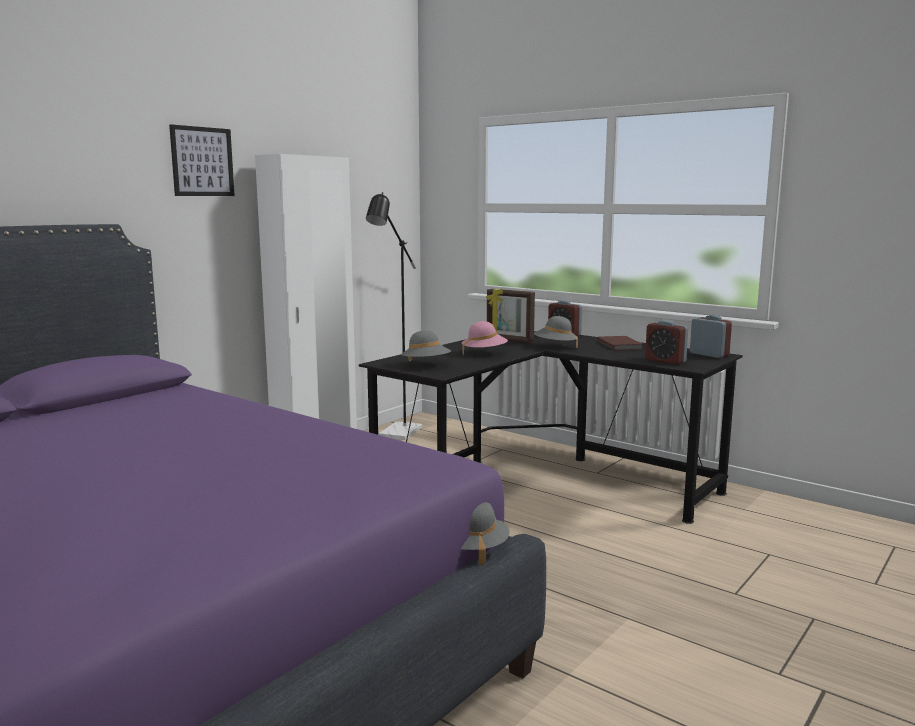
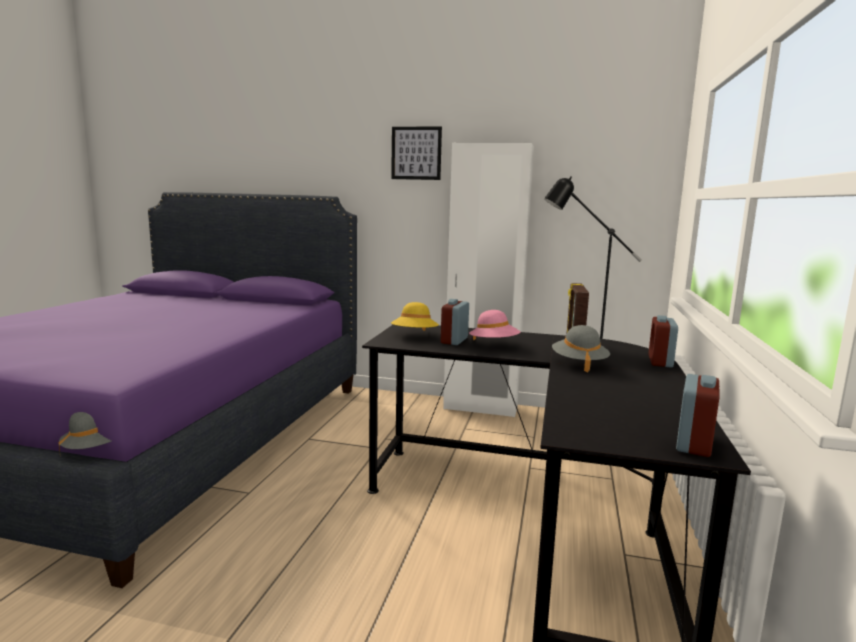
camera: 65 degrees right, 0 degrees up
grey hat [401,330,451,361] -> yellow hat [391,302,439,331]
brown book [598,336,642,350] -> none
alarm clock [645,320,688,365] -> alarm clock moved to [441,299,469,345]

